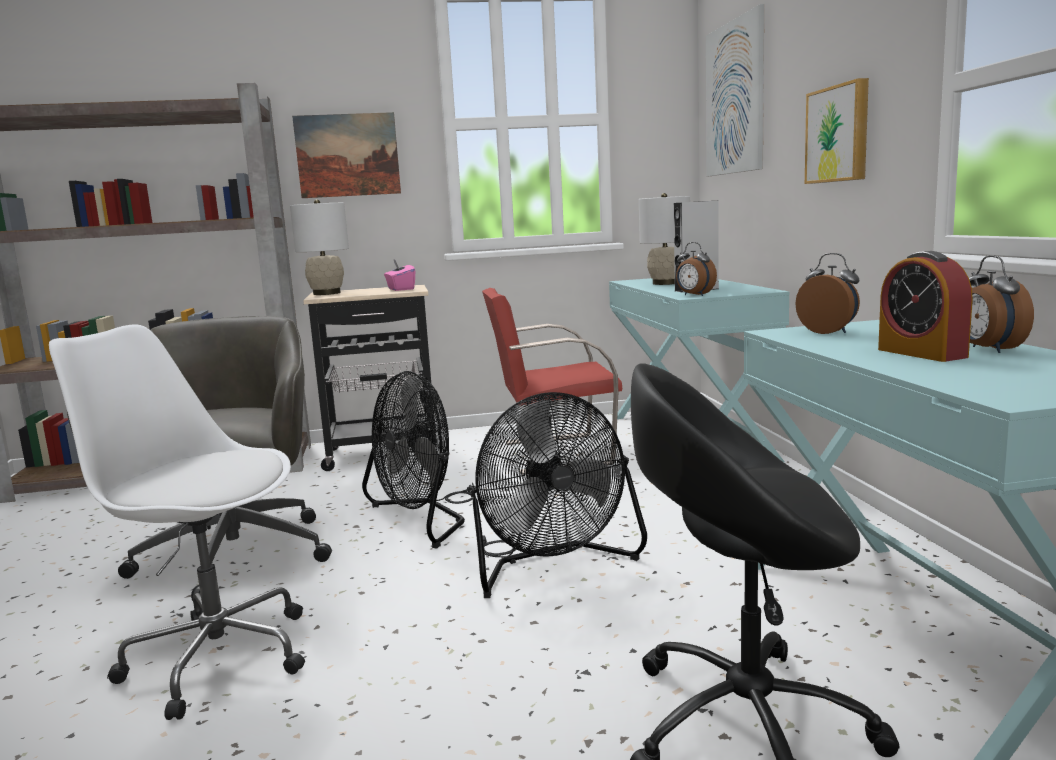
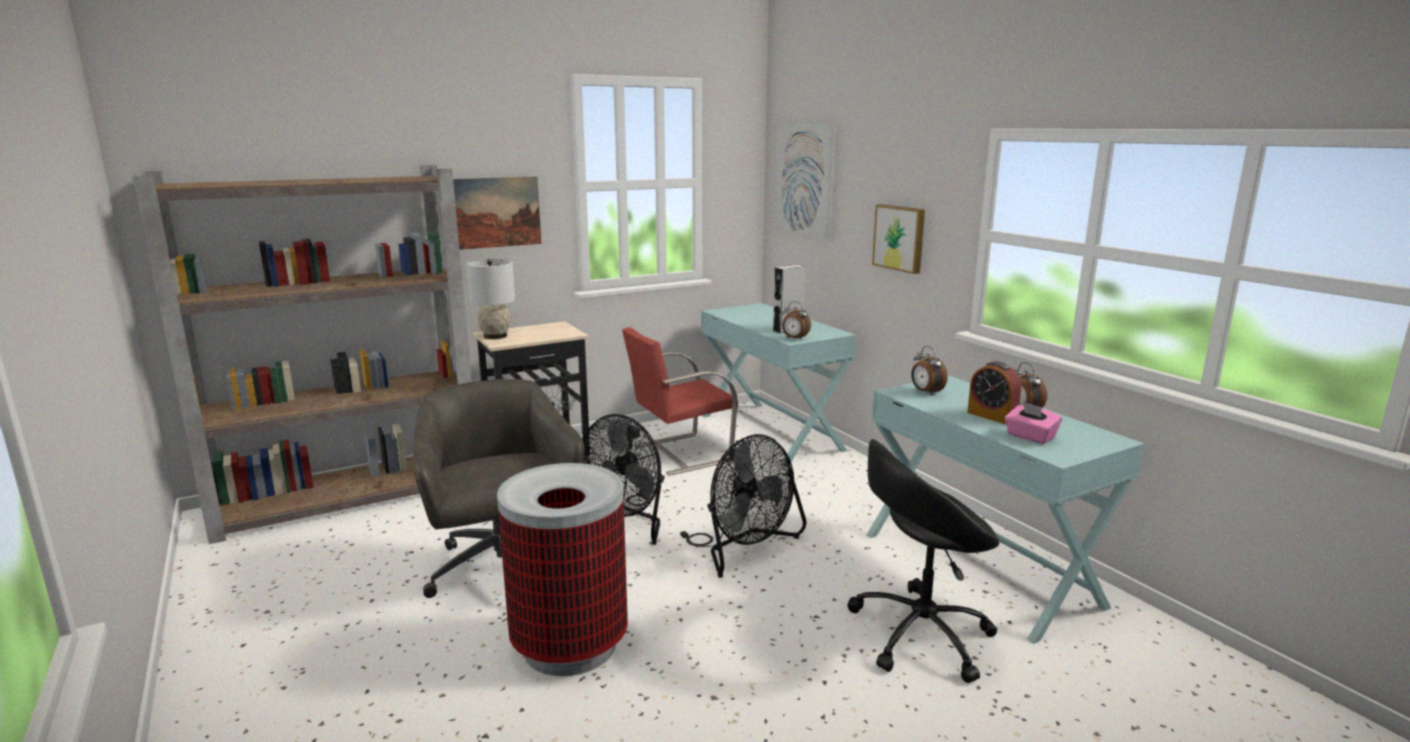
camera: 20 degrees left, 5 degrees up
white office chair [49,324,305,720] -> trash can [497,463,628,676]
pink tissue box [384,259,415,291] -> pink tissue box moved to [1005,402,1062,444]
white table lamp [639,193,690,285] -> none
alarm clock [795,253,860,334] -> alarm clock turned 150 degrees counterclockwise [911,346,948,395]

